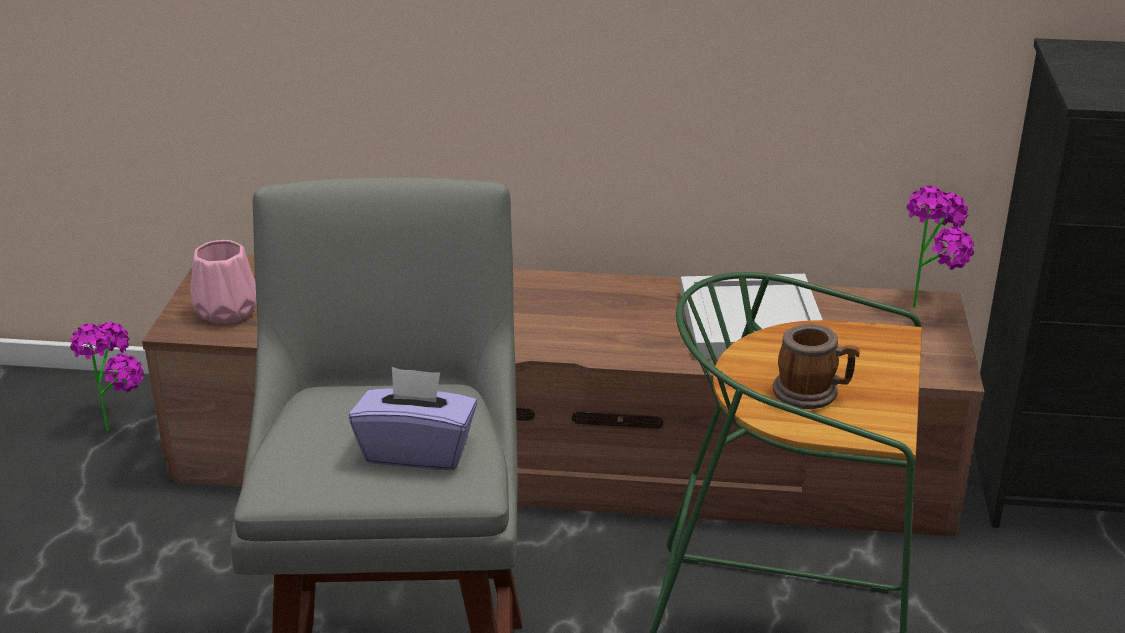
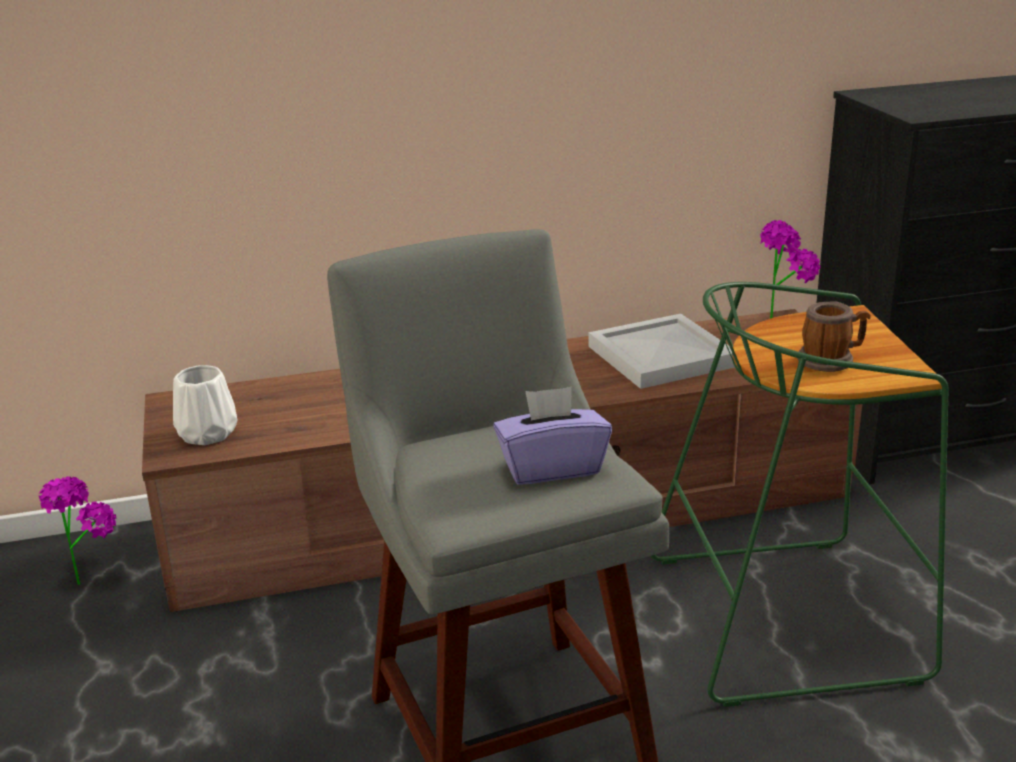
camera: 20 degrees left, 5 degrees down
pink vase [190,240,256,324] -> white vase [173,365,238,445]

